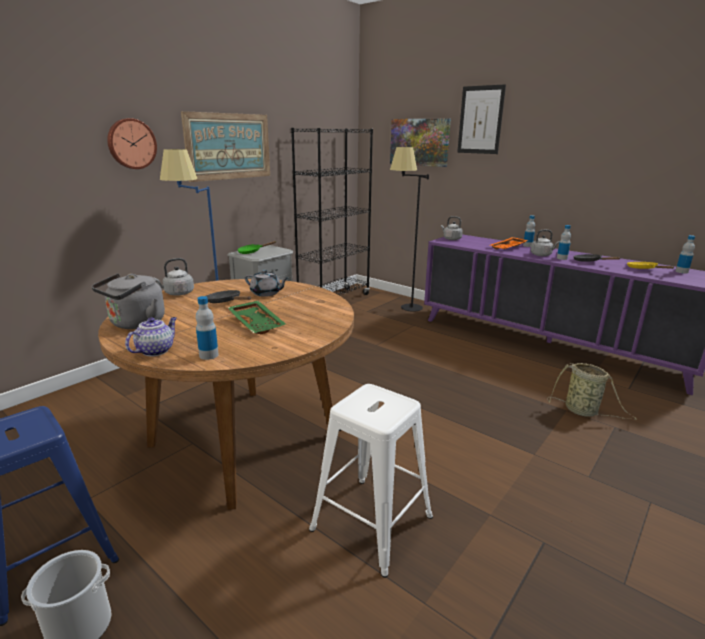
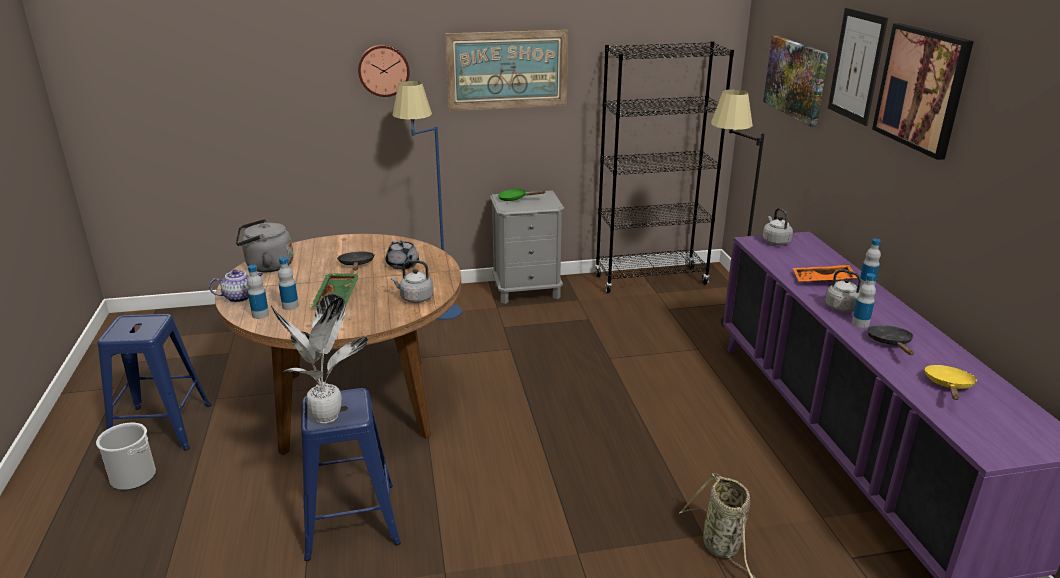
camera: 40 degrees right, 5 degrees up
grey kettle [155,258,194,296] -> grey kettle moved to [390,260,433,303]
white stool [309,384,433,578] -> blue stool [301,388,401,561]
bottle [676,235,695,274] -> bottle moved to [278,257,299,310]
none -> potted plant [271,294,368,424]
none -> picture [872,23,974,160]

